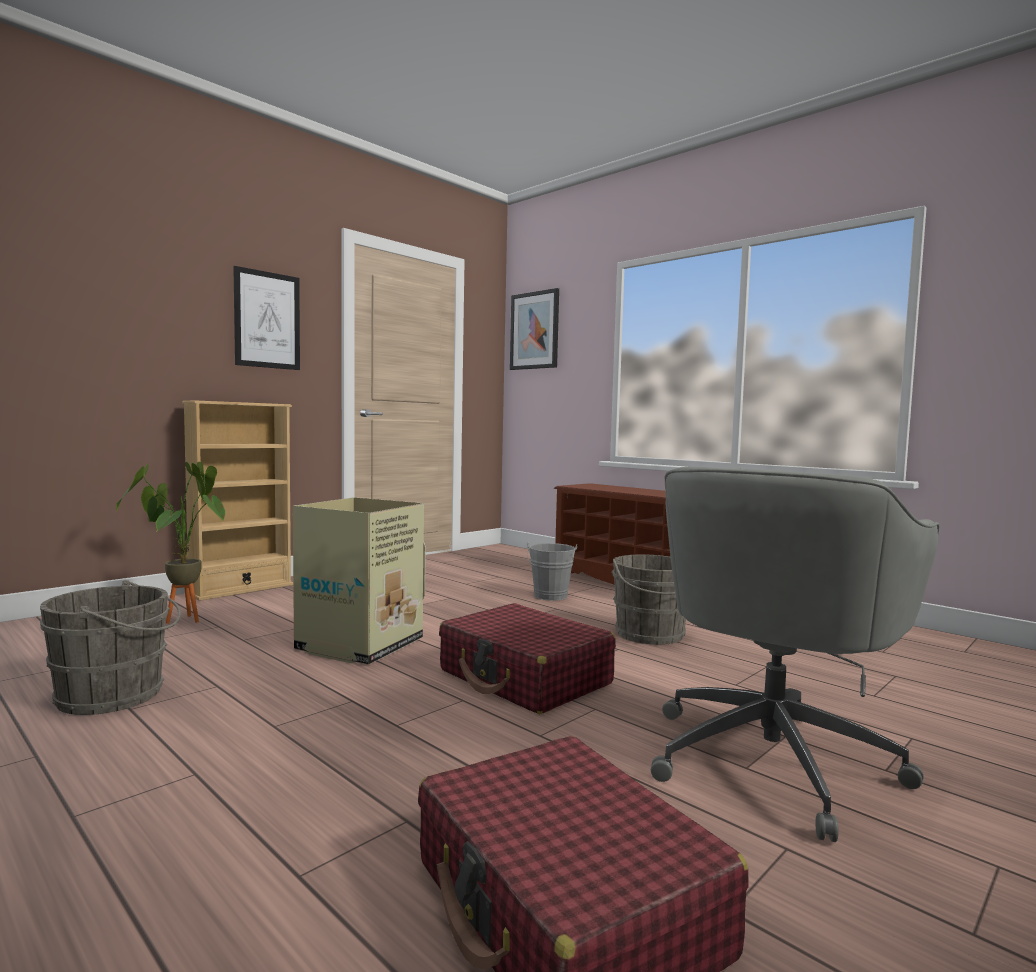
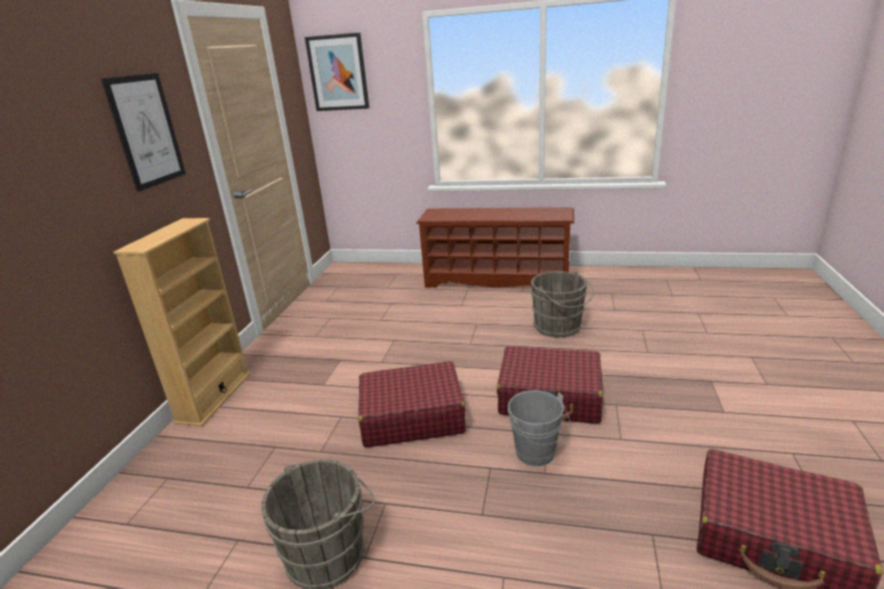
camera: 30 degrees left, 20 degrees up
potted plant [116,462,225,624] -> none
cardboard box [293,497,426,665] -> red suitcase [358,361,466,447]
grey bucket [527,541,577,601] -> grey bucket moved to [507,390,571,467]
grey office chair [651,467,940,842] -> none

